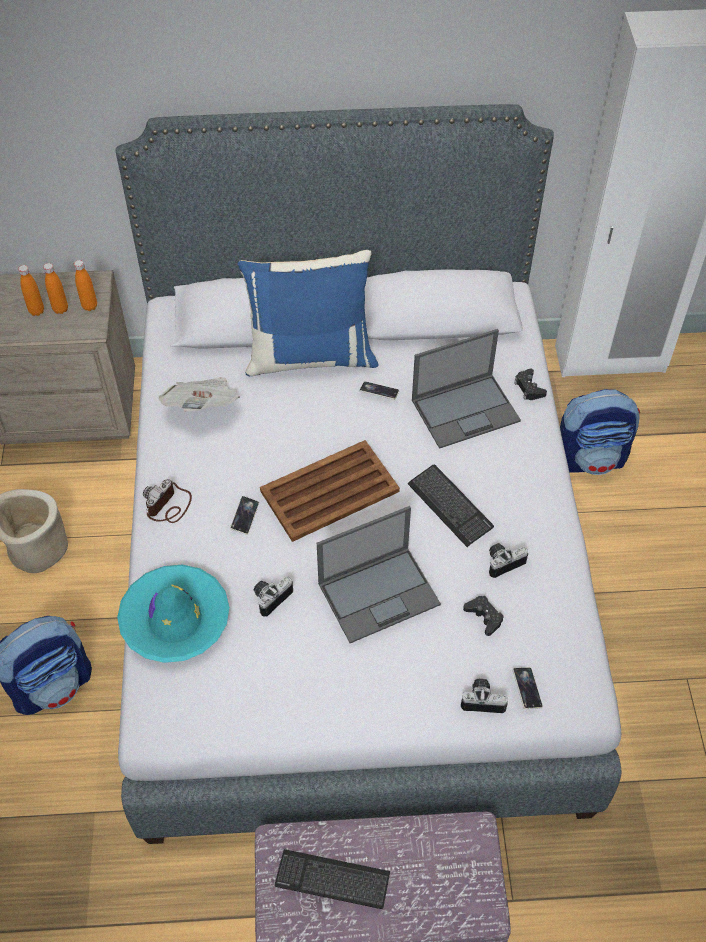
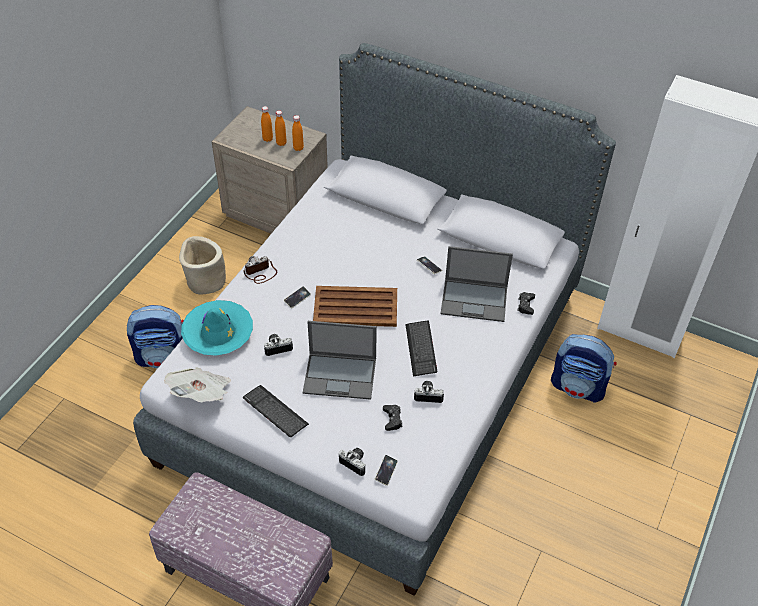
camera: 30 degrees right, 5 degrees down
newspaper [159,377,240,411] -> newspaper moved to [164,367,231,402]
blue pillow [238,250,379,376] -> none
keyboard [275,849,390,909] -> keyboard moved to [243,385,309,437]

